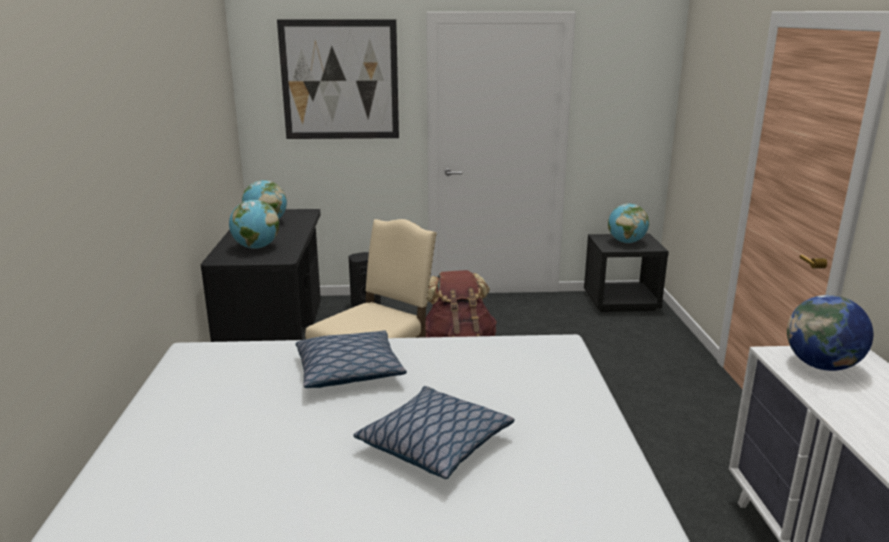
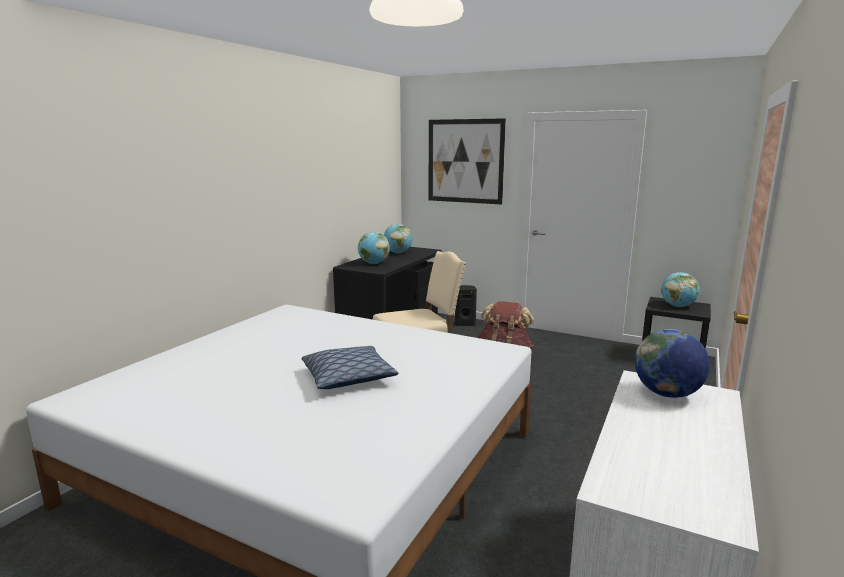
camera: 30 degrees right, 5 degrees down
pillow [296,330,407,388] -> none

